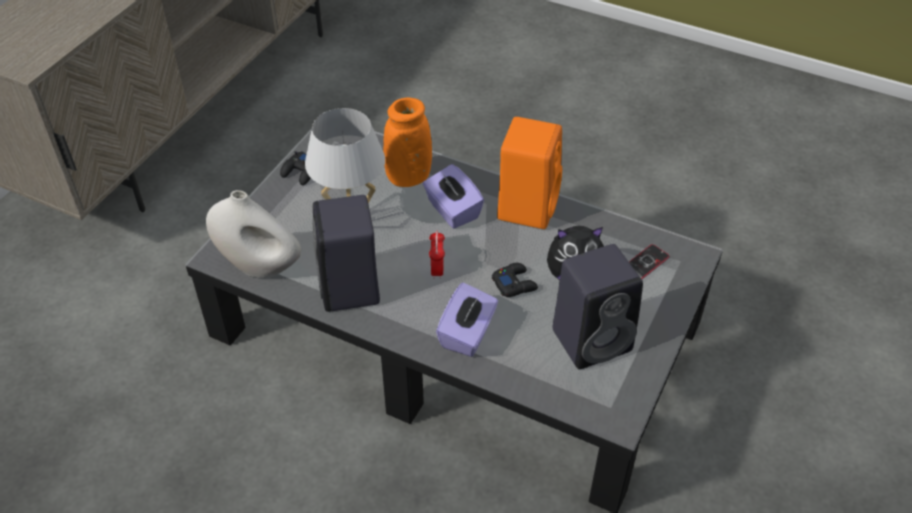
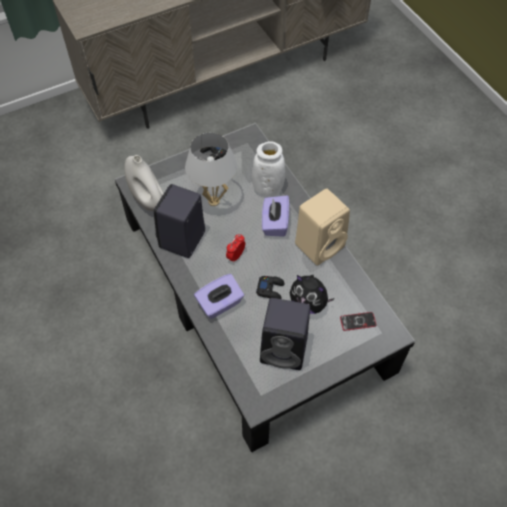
camera: 35 degrees right, 10 degrees up
orange vase [383,98,432,187] -> white vase [252,141,285,197]
orange speaker [497,117,562,229] -> beige speaker [295,189,350,265]

